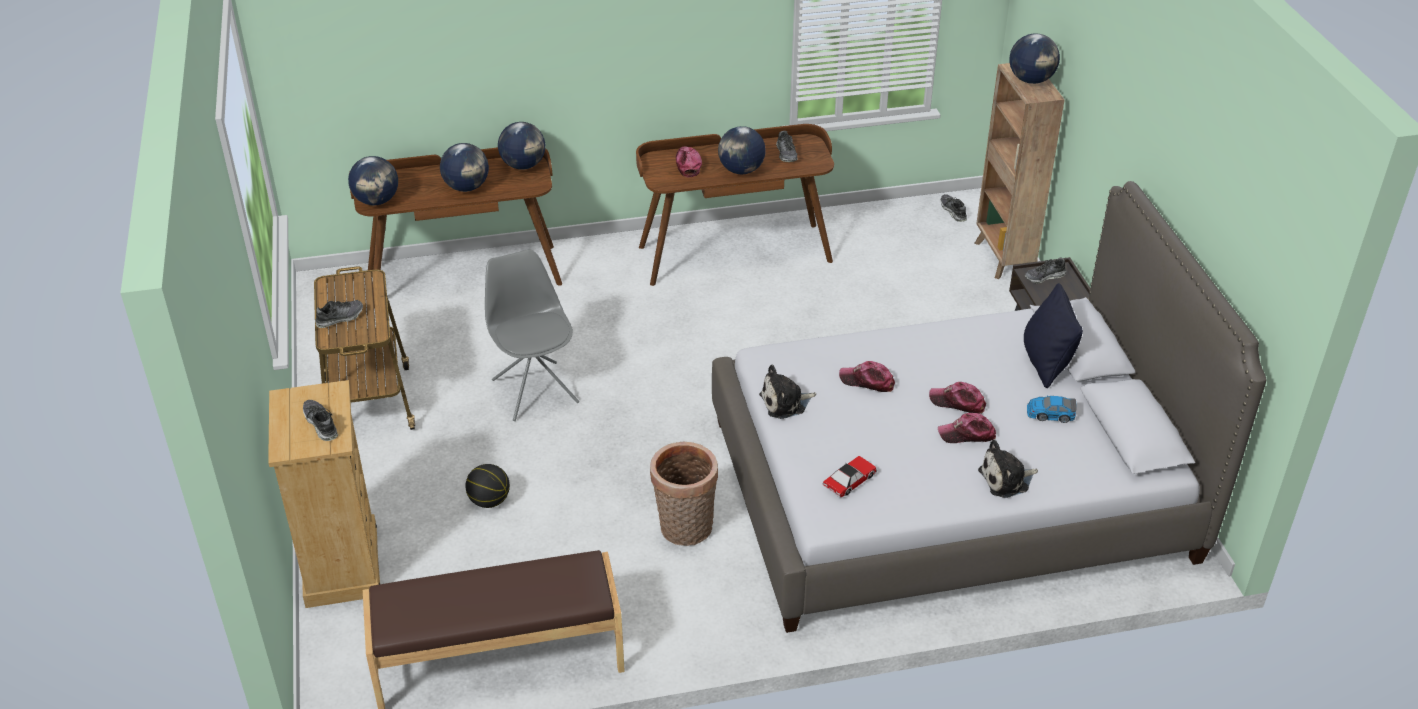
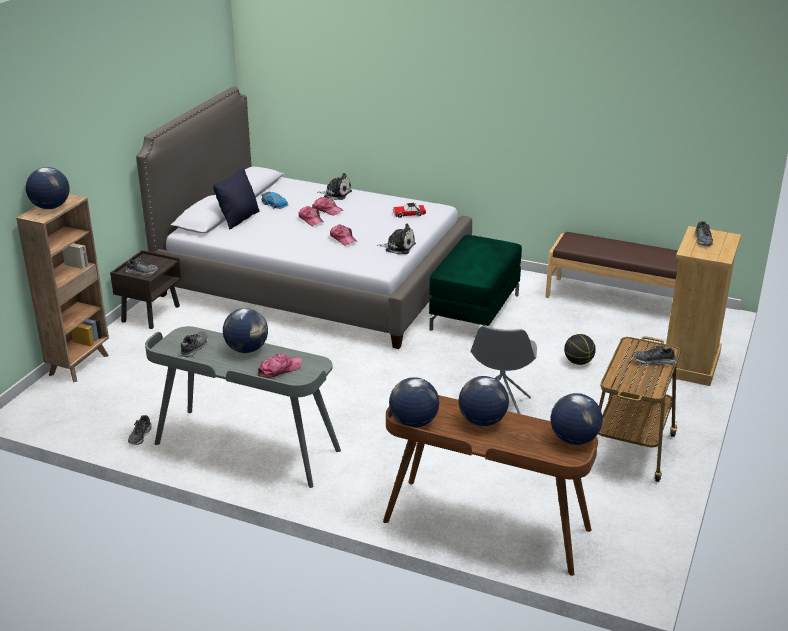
camera: 145 degrees left, 10 degrees down
brown desk [636,124,834,286] -> grey desk [145,326,341,488]
basket [650,442,718,546] -> green ottoman [429,235,522,330]
cap [676,146,702,178] -> cap turned 150 degrees counterclockwise [257,353,302,378]
shoe [940,194,967,222] -> shoe moved to [128,415,152,445]

